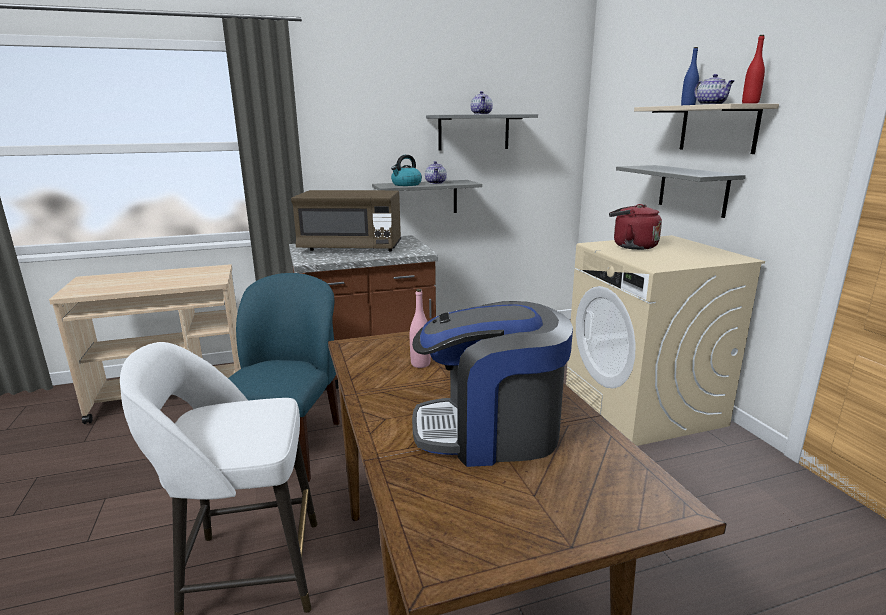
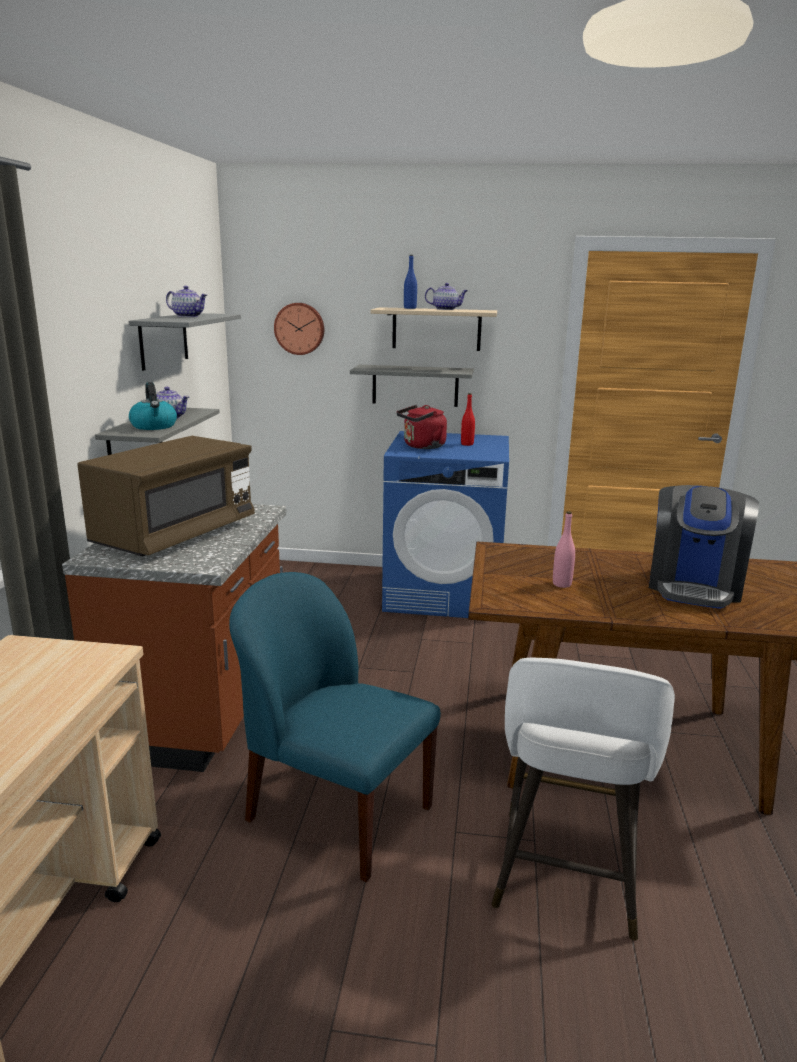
camera: 65 degrees left, 0 degrees up
beige washing machine [566,235,765,446] -> blue washing machine [382,431,509,618]
red bottle [742,35,765,104] -> red bottle moved to [461,393,475,446]
none -> wall clock [274,303,324,355]

